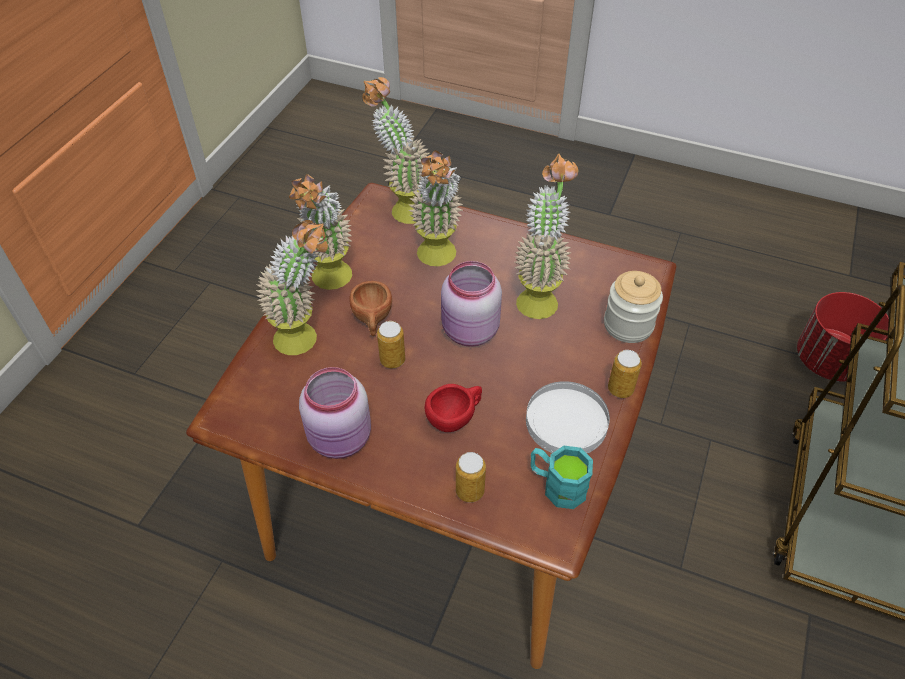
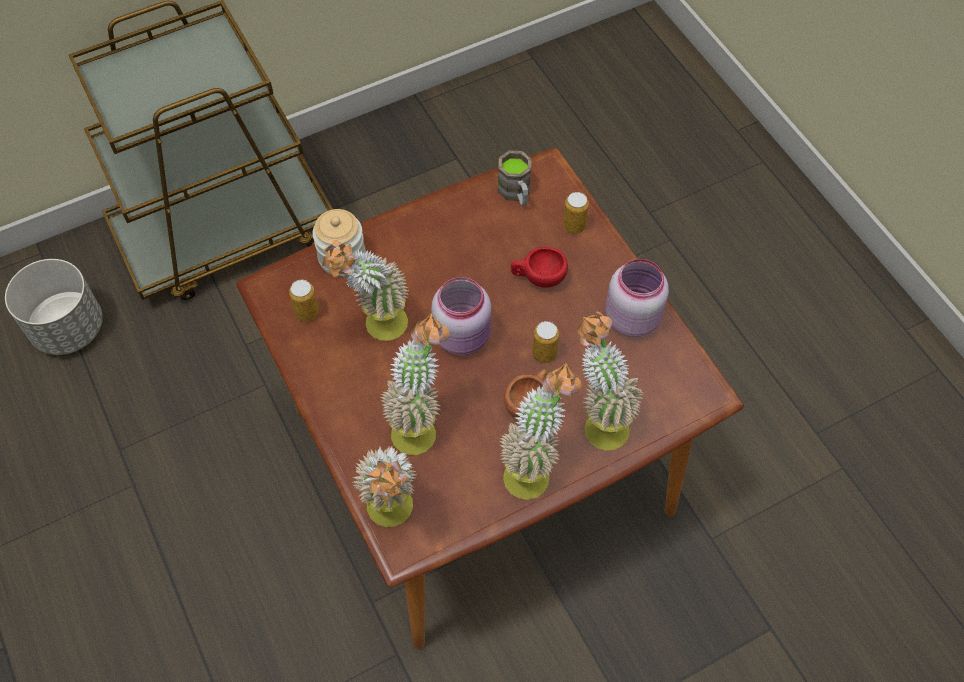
camera: 140 degrees left, 10 degrees up
white plate [526,381,610,453] -> none
turquoise mug [531,446,593,509] -> brown mug [498,150,532,206]
can [608,350,642,398] -> can moved to [289,280,319,322]
red planter [797,292,889,382] -> grey planter [5,259,103,355]

